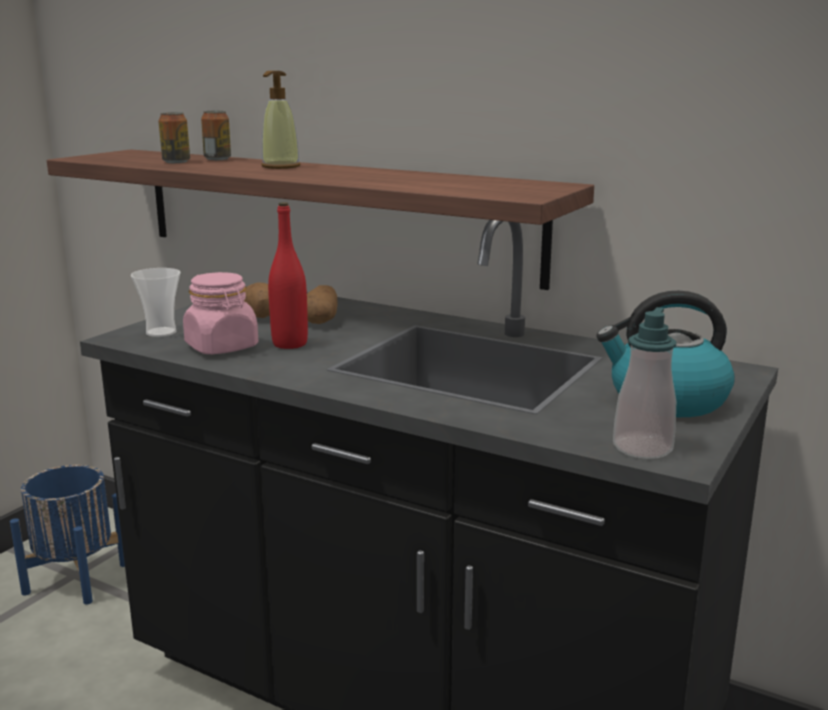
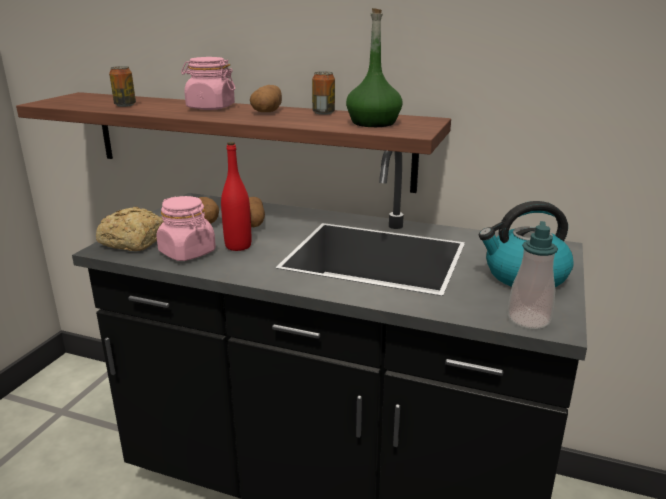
camera: 10 degrees left, 5 degrees up
blue planter [10,465,125,604] -> none
cup [130,268,181,337] -> bread [96,207,164,251]
can [201,111,231,160] -> can moved to [312,71,335,115]
soap dispenser [261,71,300,169] -> pink jar [181,57,235,110]
none -> potato [250,85,282,112]
none -> green bottle [346,8,403,127]

